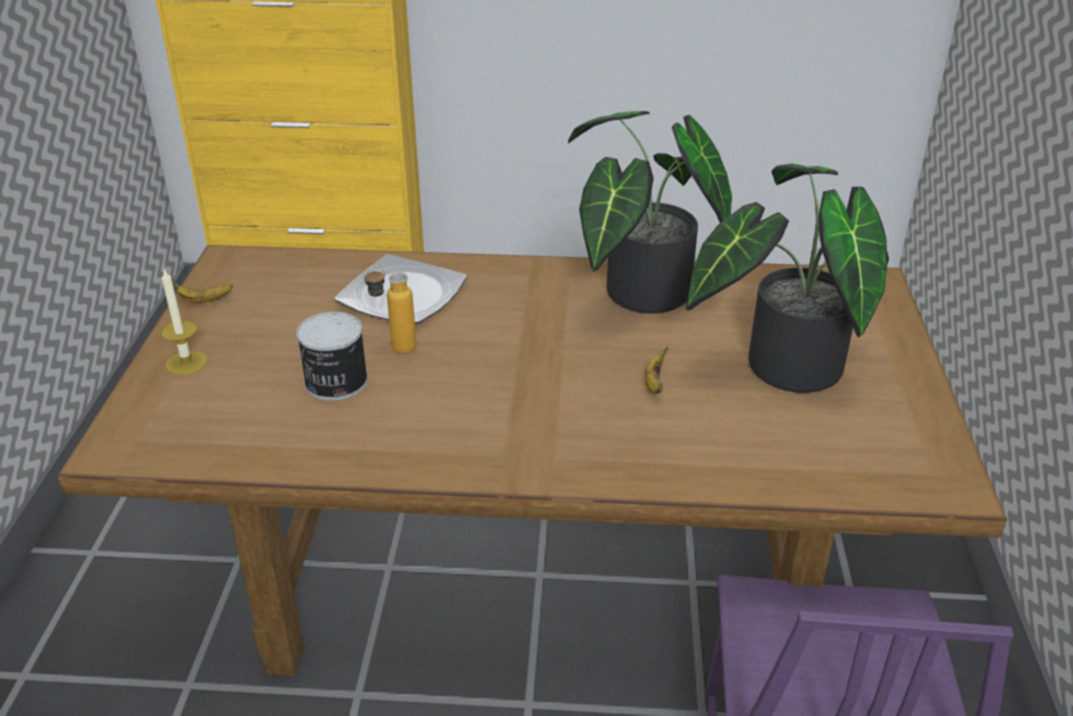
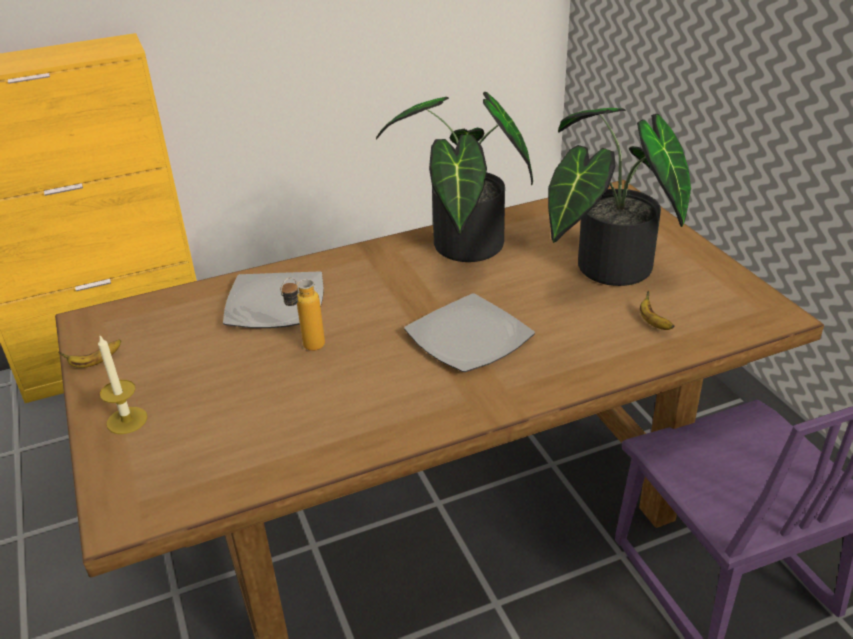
camera: 25 degrees left, 0 degrees up
can [297,312,368,401] -> none
banana [645,346,668,394] -> banana moved to [640,290,675,330]
none -> plate [404,293,535,372]

